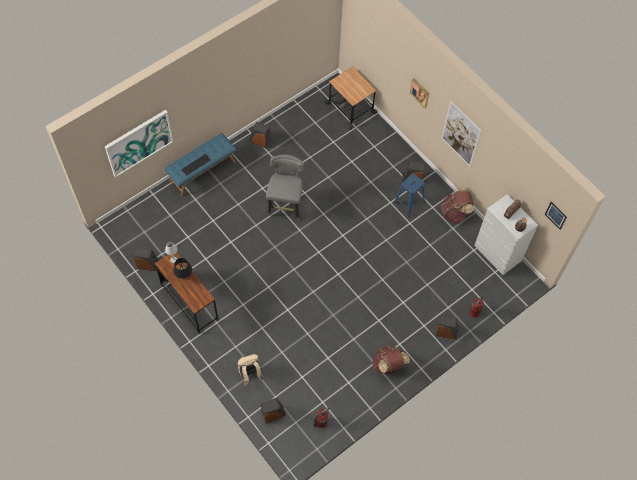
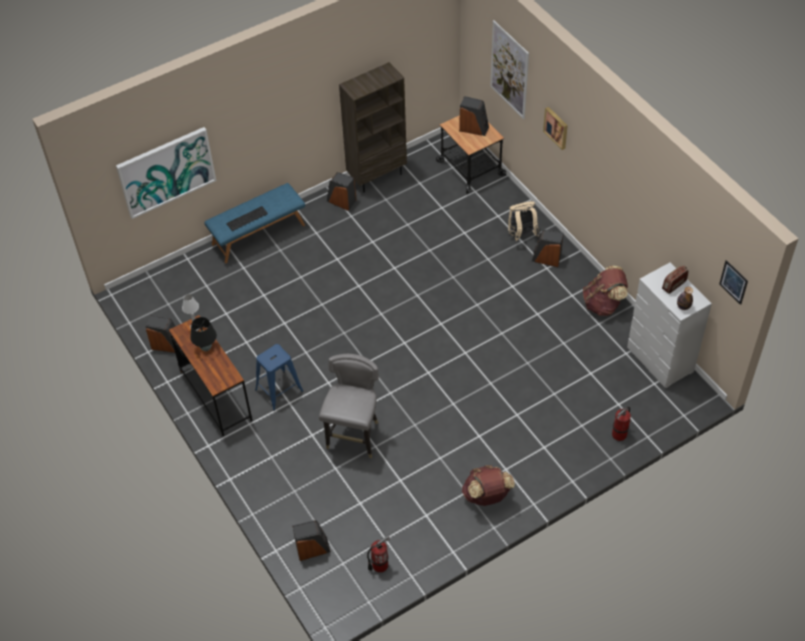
camera: 10 degrees right, 10 degrees down
beige backpack [238,354,264,386] -> beige backpack moved to [508,201,540,241]
grey chair [266,155,304,220] -> grey chair moved to [319,354,379,458]
blue stool [393,174,425,217] -> blue stool moved to [255,344,303,411]
speaker [436,314,458,340] -> speaker moved to [459,96,489,136]
picture [441,101,481,167] -> picture moved to [490,20,529,119]
none -> brown bookcase [339,62,407,192]

